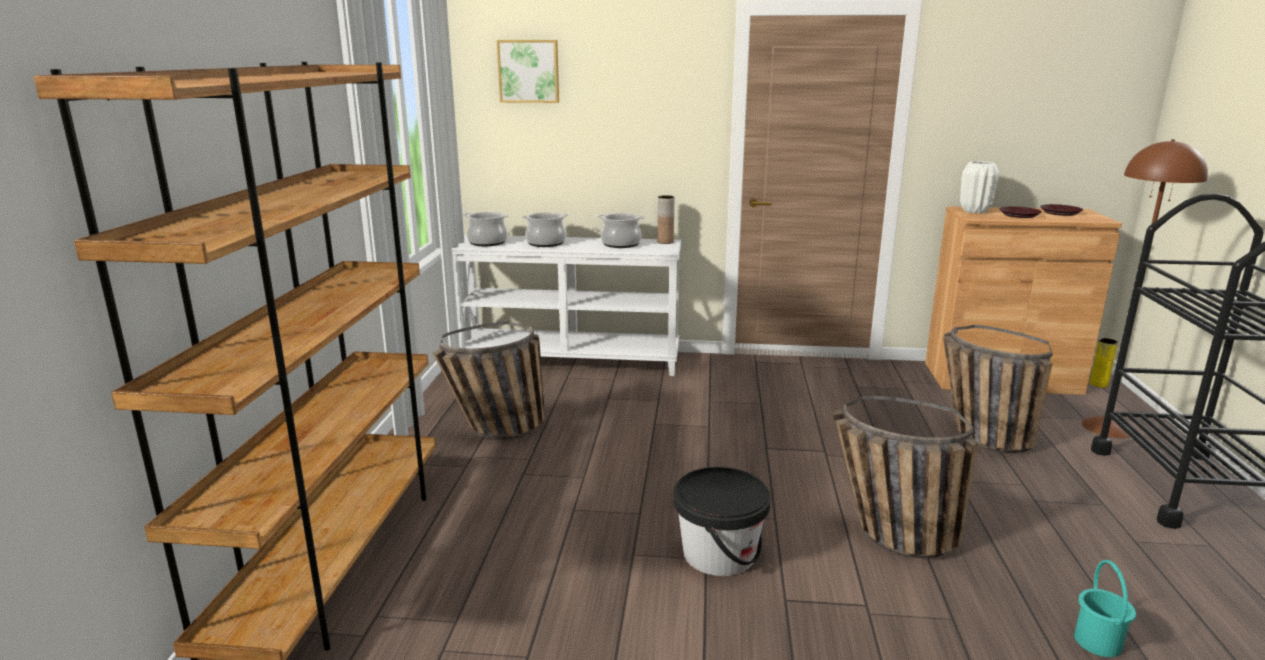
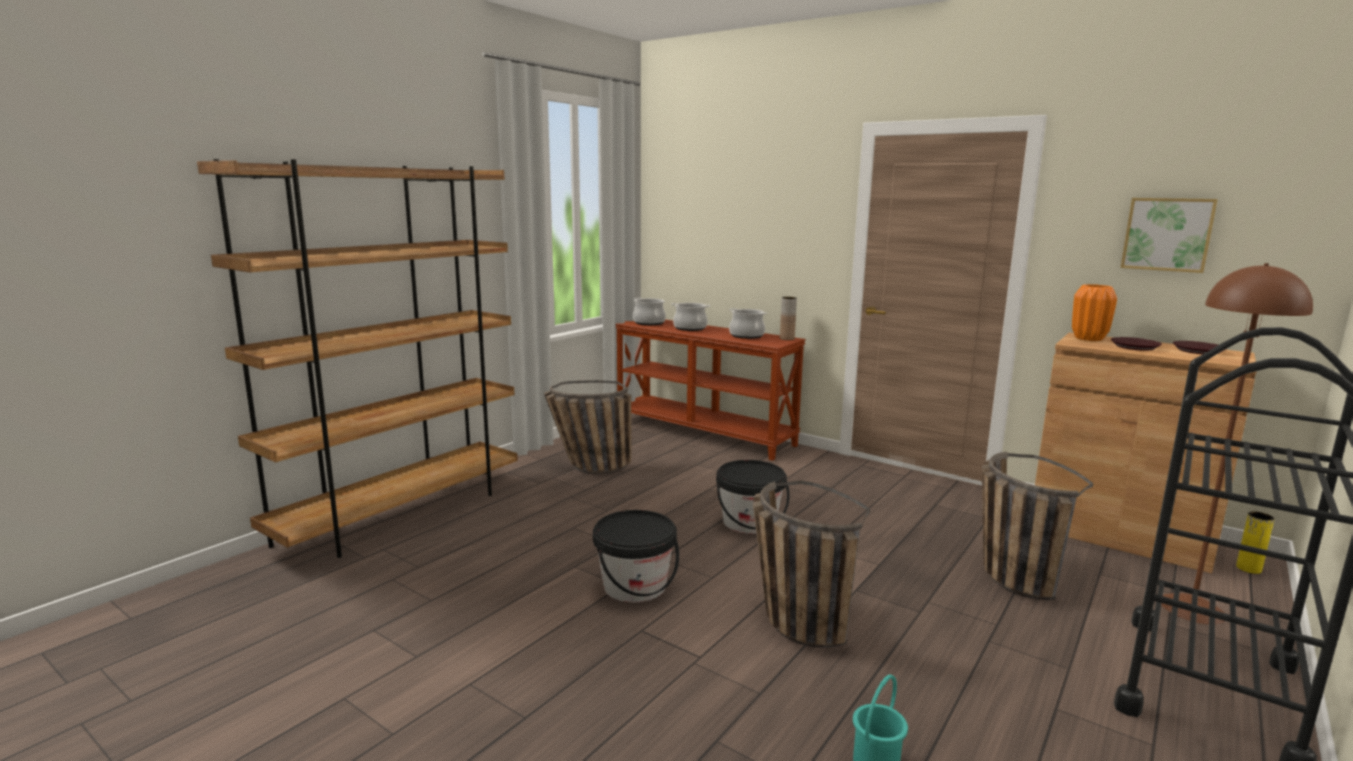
camera: 30 degrees right, 5 degrees down
white console table [452,235,681,376] -> brown console table [615,319,806,461]
picture [497,40,559,103] -> picture moved to [1121,198,1218,273]
white vase [960,161,999,213] -> orange vase [1072,284,1117,341]
none -> black bucket [716,460,790,534]

